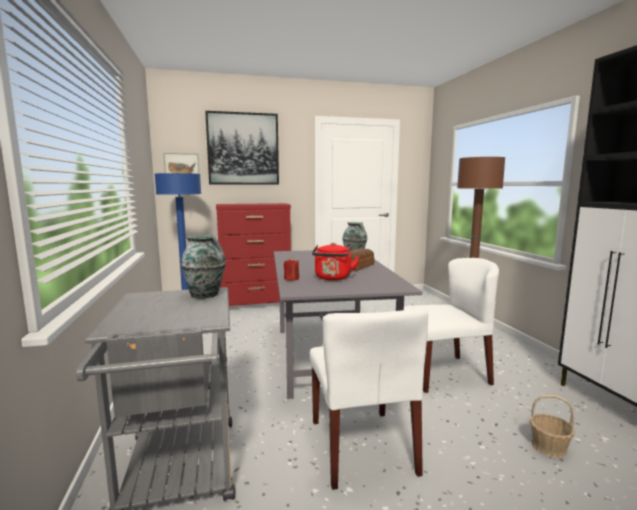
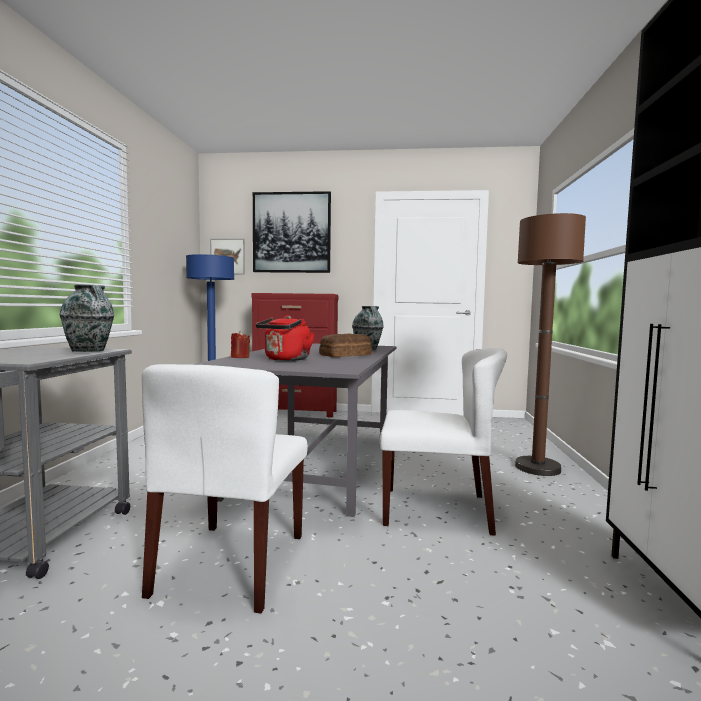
camera: 20 degrees right, 5 degrees down
basket [530,395,575,458] -> none

